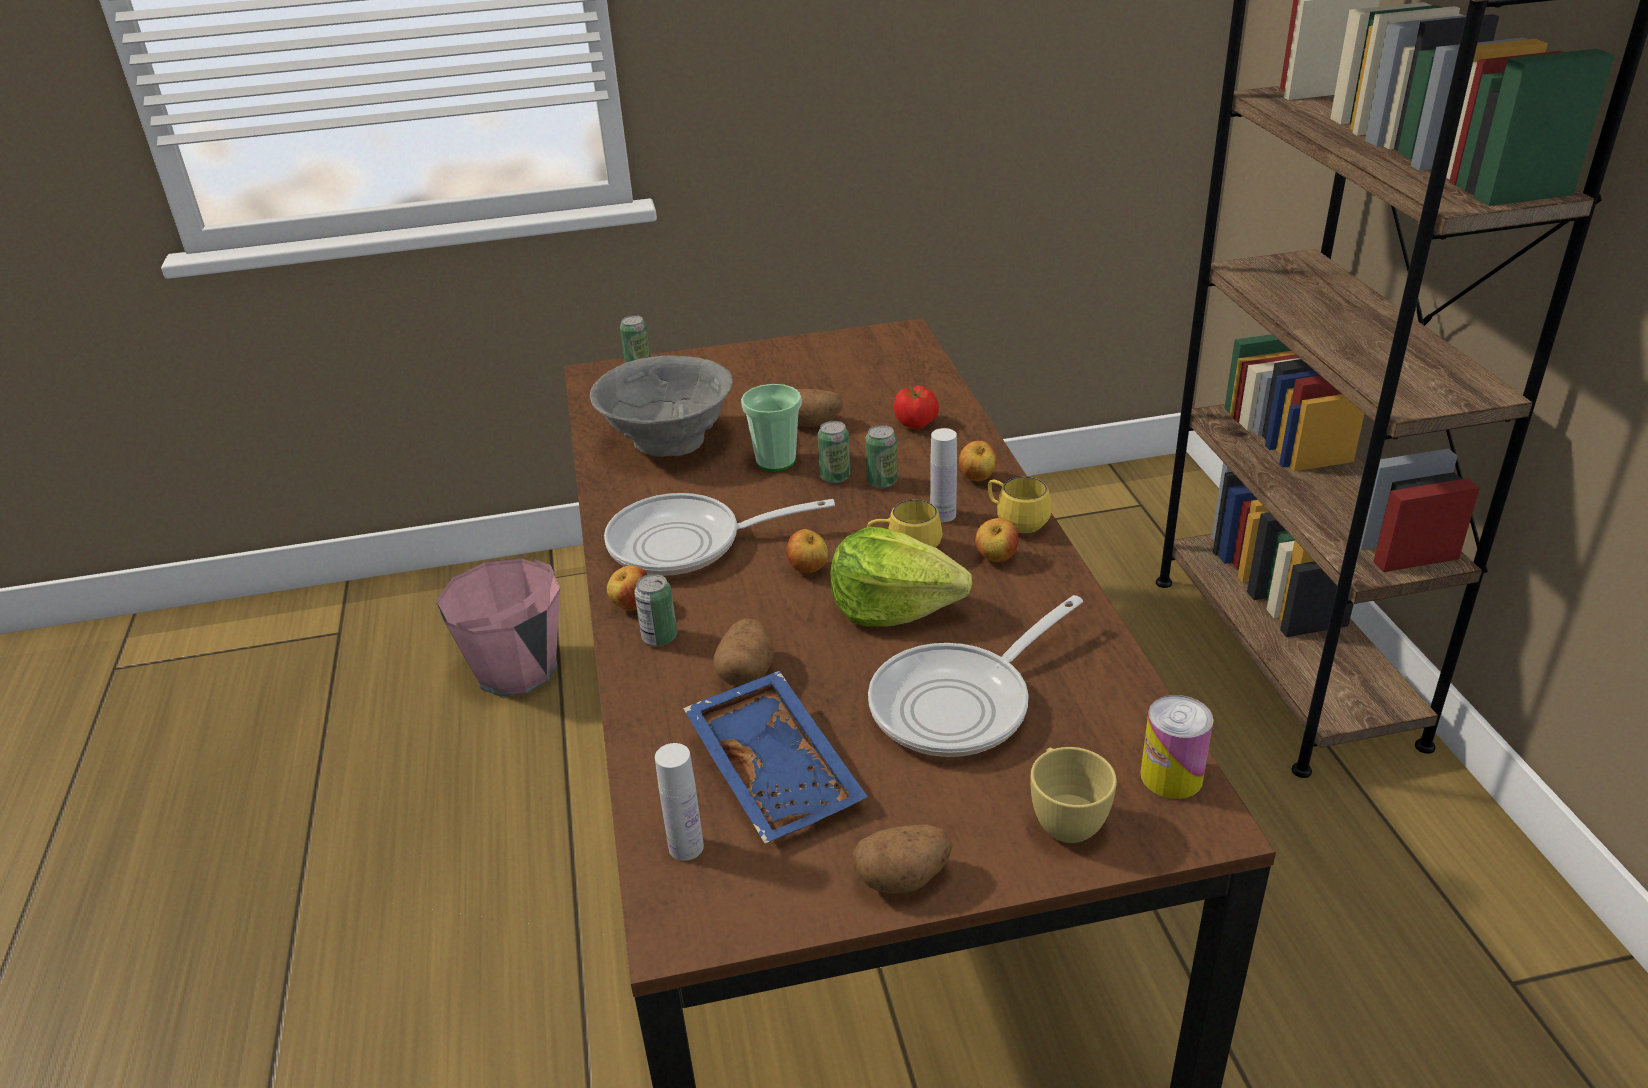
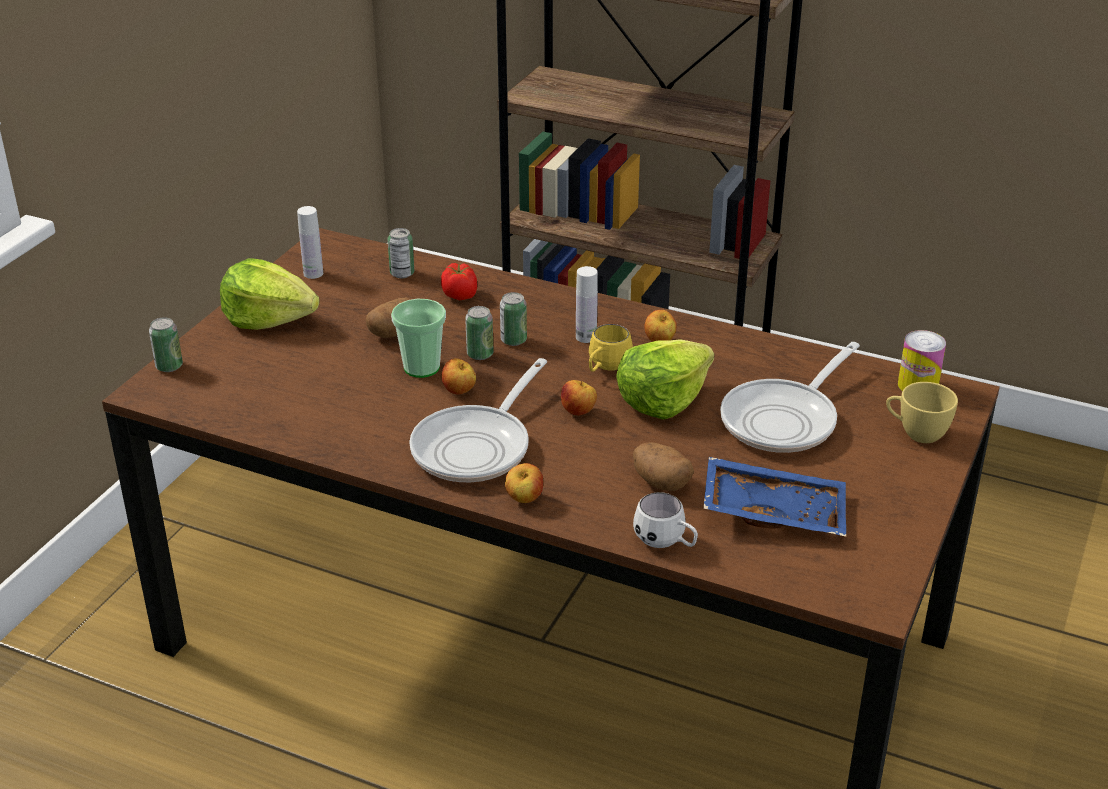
camera: 55 degrees left, 0 degrees up
pink bucket [436,558,560,697] -> none
grey bowl [590,355,733,457] -> none
can [634,574,677,646] -> can moved to [387,228,414,278]
white bottle [655,743,704,861] -> white bottle moved to [297,206,323,279]
potato [853,824,953,894] -> none
frying pan [868,595,1083,757] -> frying pan turned 45 degrees clockwise [720,342,860,453]
apple [959,441,997,481] -> apple moved to [441,358,476,394]
yellow mug [988,477,1052,533] -> none
none -> lettuce [220,258,320,330]
none -> white mug [633,492,698,548]

